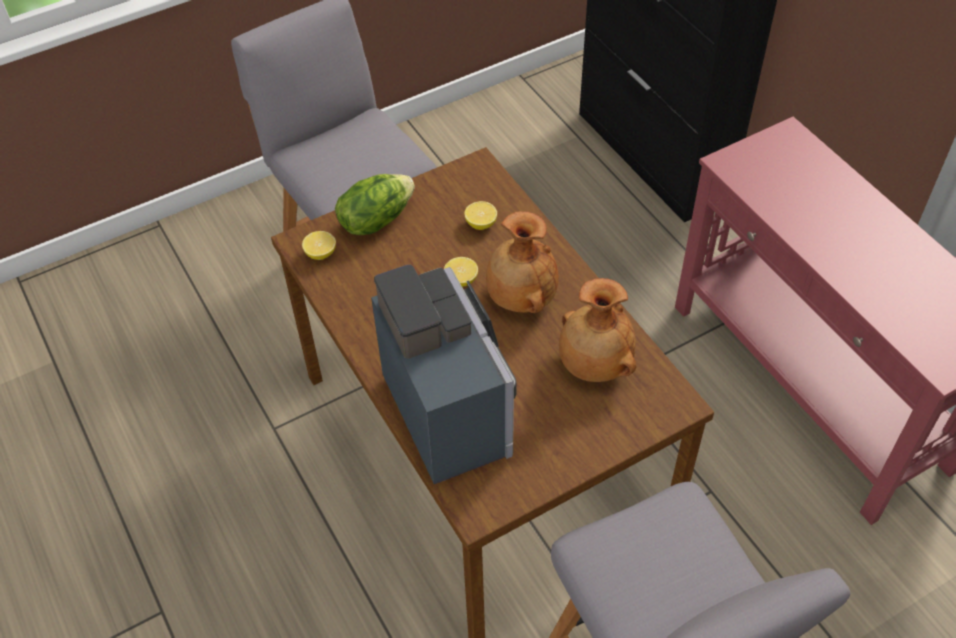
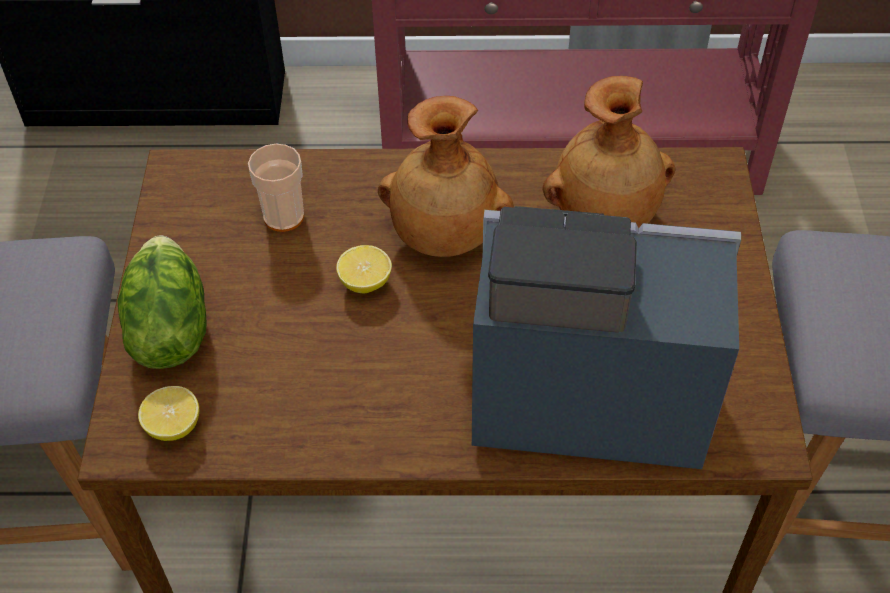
camera: 60 degrees left, 0 degrees up
lemon [464,201,497,230] -> cup [248,144,304,232]

